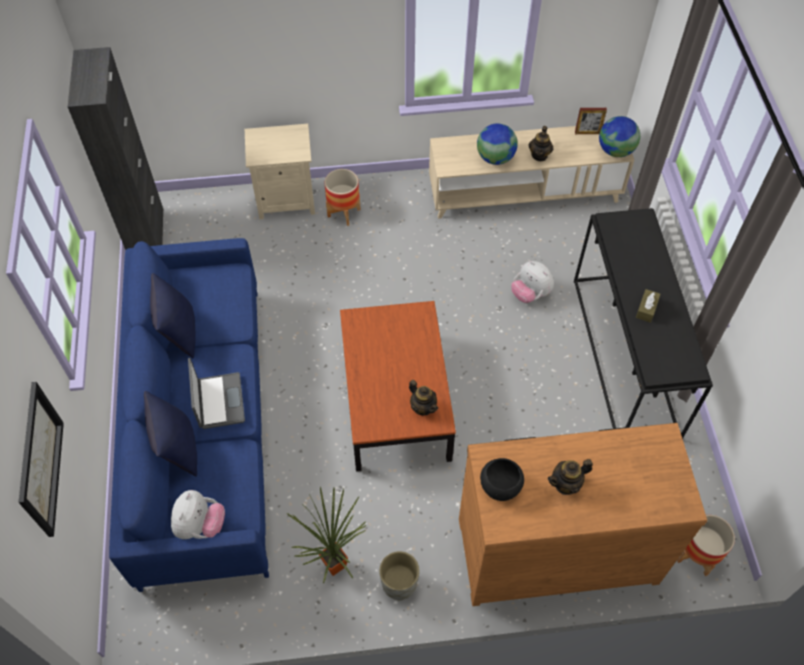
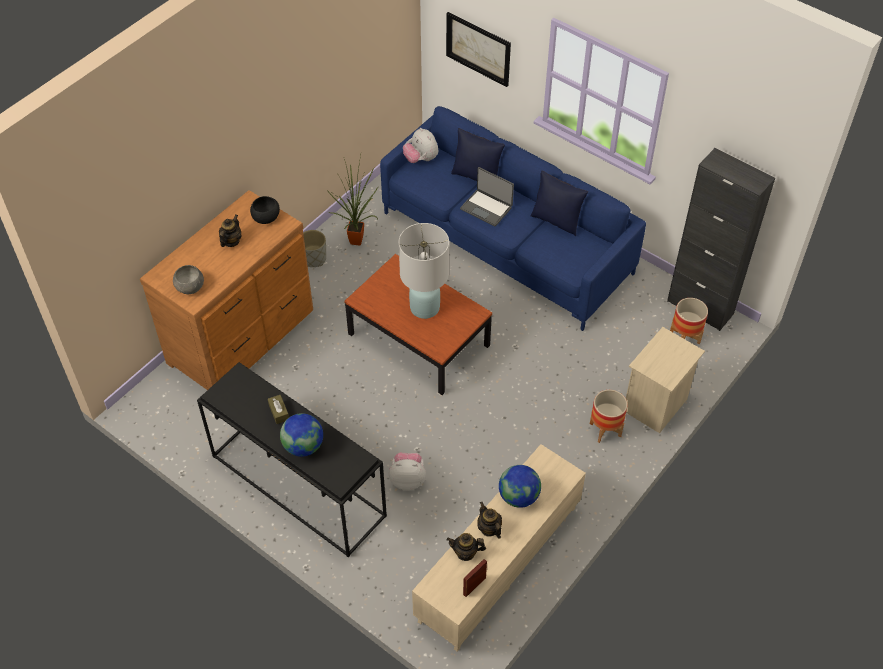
camera: 135 degrees right, 5 degrees down
teapot [409,380,438,415] -> teapot moved to [447,533,486,561]
globe [599,116,640,157] -> globe moved to [280,413,323,457]
planter [677,515,735,576] -> planter moved to [670,298,708,344]
none -> grey bowl [173,265,204,294]
none -> white table lamp [399,223,449,319]

